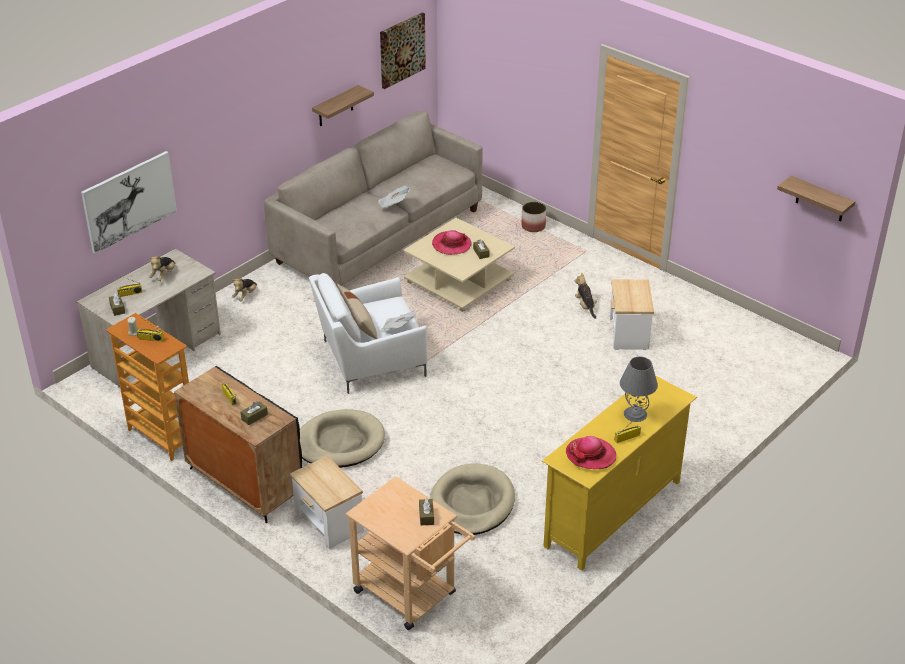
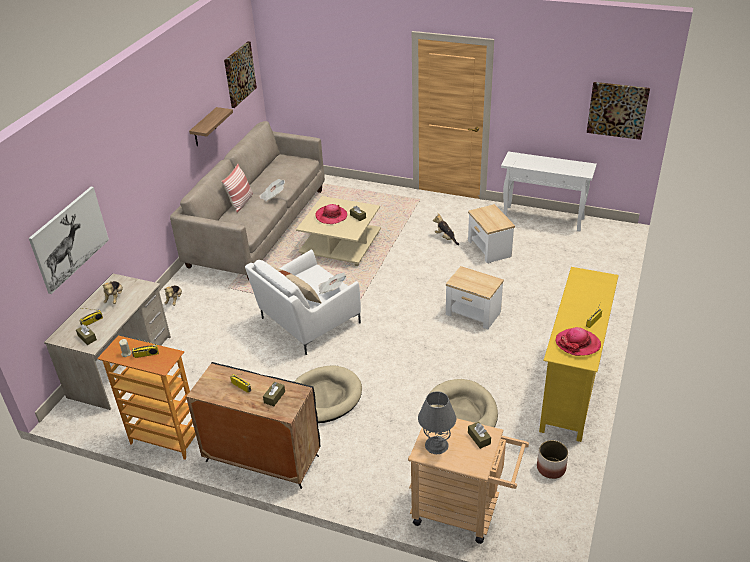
camera: 20 degrees left, 0 degrees up
side table [290,456,364,549] -> side table moved to [446,266,504,329]
planter [521,202,546,232] -> planter moved to [537,440,568,479]
grey table lamp [620,357,658,422] -> grey table lamp moved to [418,391,456,454]
shelf [777,176,855,221] -> picture [587,82,650,140]
none -> pillow [221,164,253,213]
none -> white console table [501,151,597,232]

